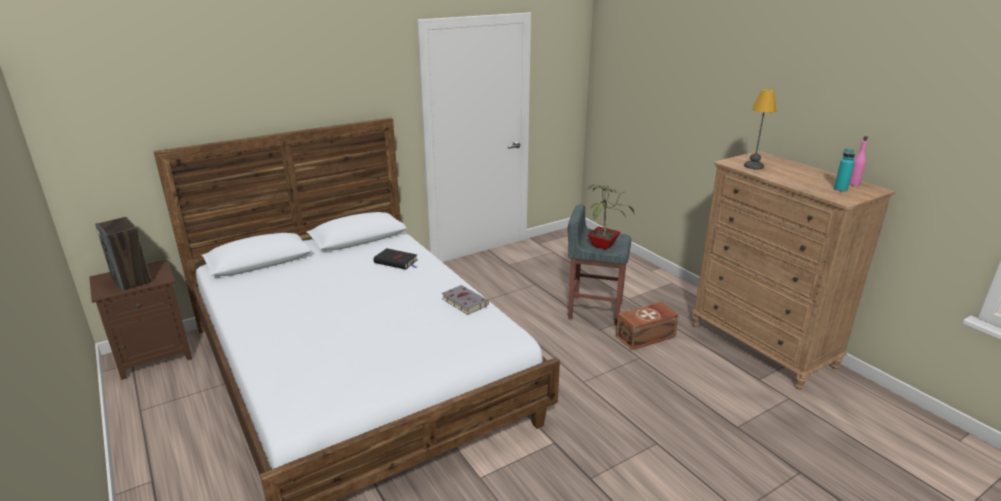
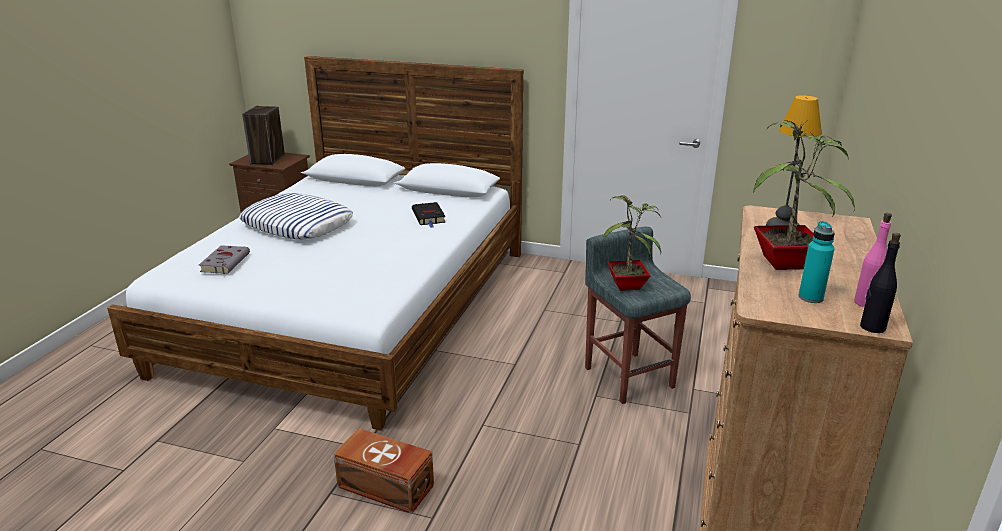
camera: 50 degrees right, 0 degrees up
grey book [442,285,489,315] -> grey book moved to [199,245,250,274]
brown storage box [616,302,679,350] -> brown storage box moved to [334,428,434,514]
none -> pillow [239,193,353,240]
none -> potted plant [754,120,855,270]
none -> black bottle [860,233,901,333]

